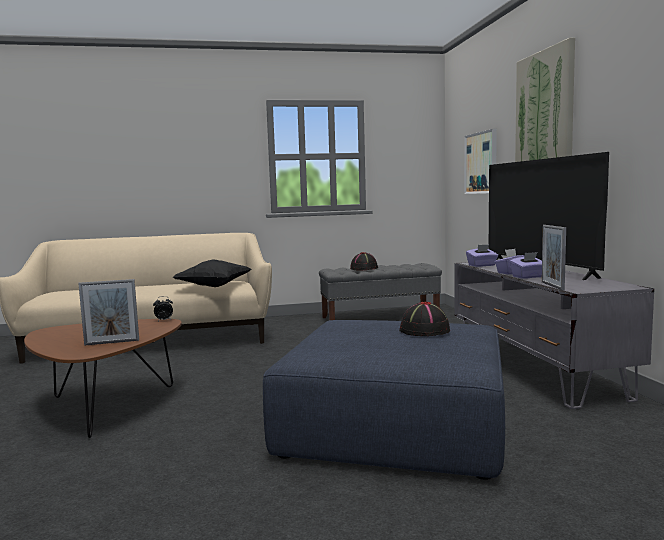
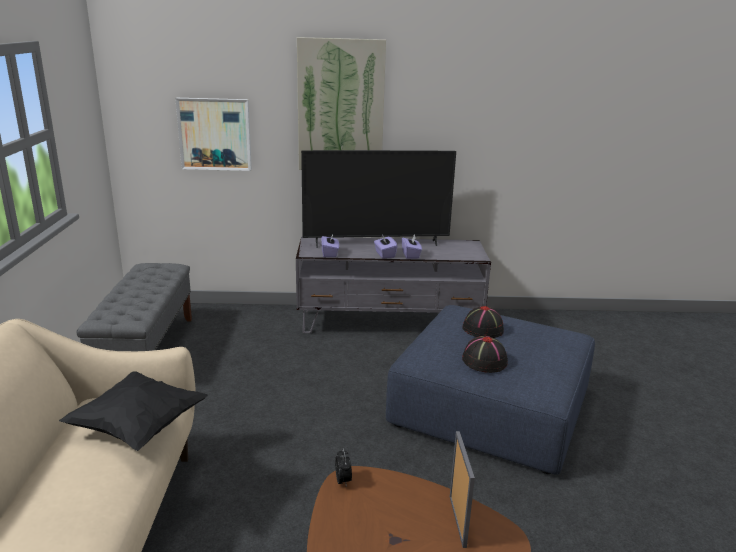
camera: 80 degrees left, 15 degrees up
black hat [350,252,378,270] -> black hat moved to [462,336,508,373]
picture frame [542,225,566,290] -> none

